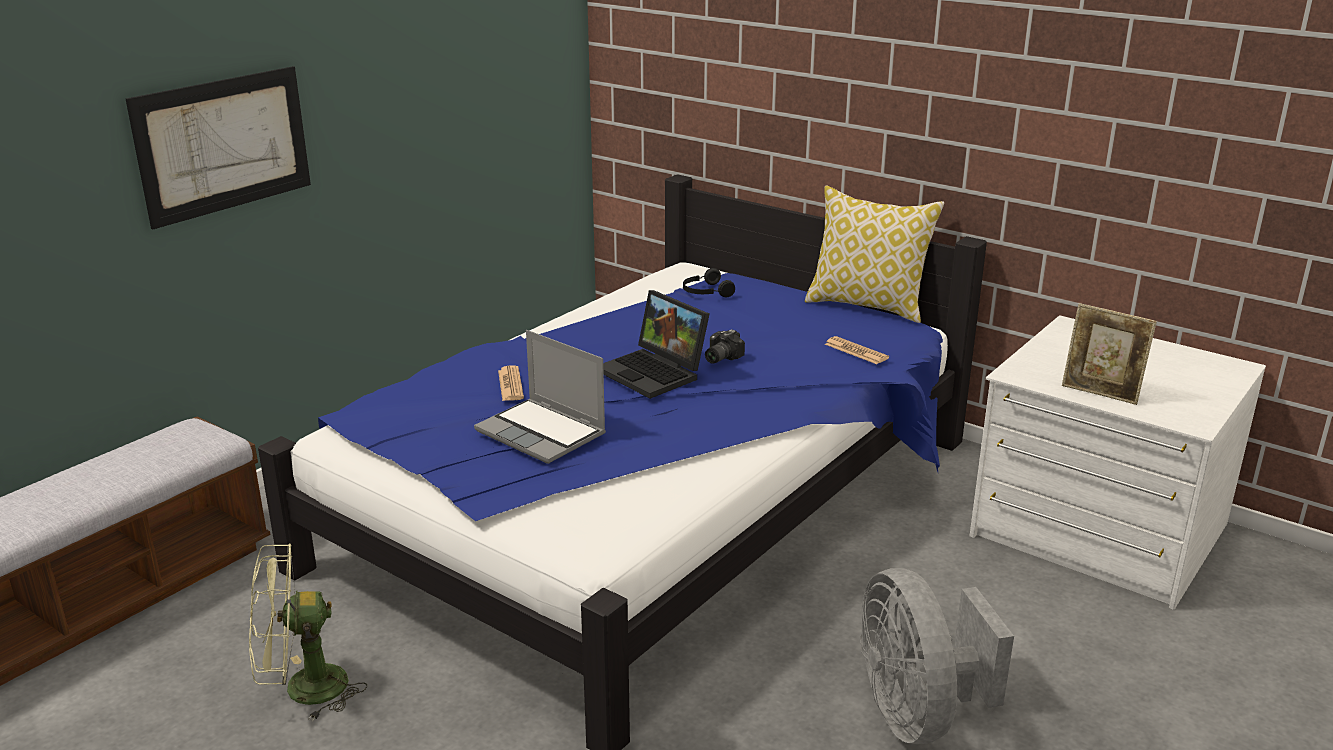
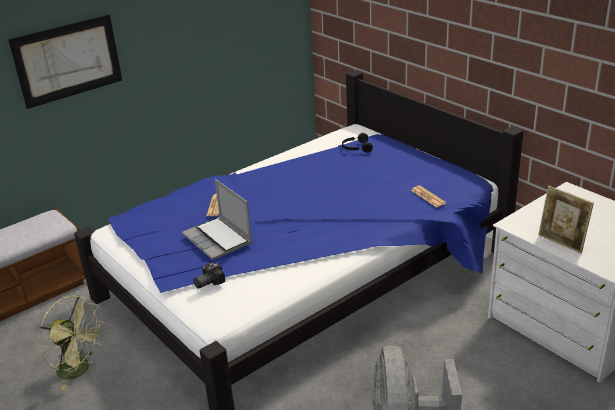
camera: 15 degrees right, 5 degrees up
green fan [249,544,367,721] -> green fan turned 150 degrees counterclockwise [39,295,106,390]
laptop [603,290,709,399] -> none
camera [705,330,745,364] -> camera moved to [193,262,226,288]
pillow [805,185,944,323] -> none

